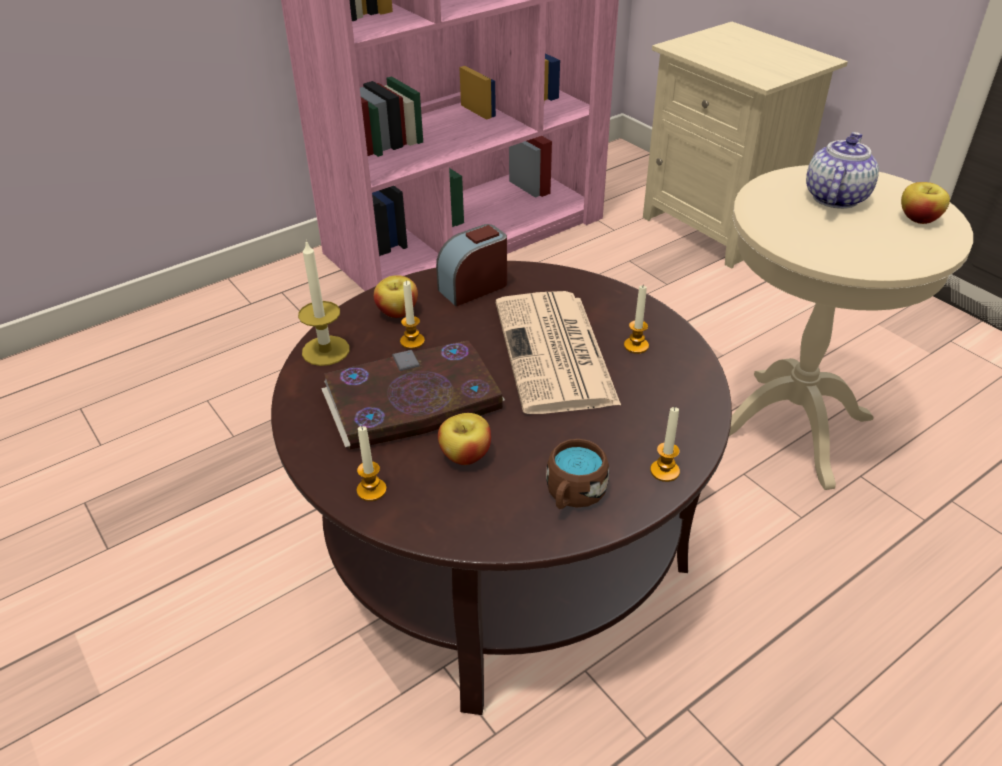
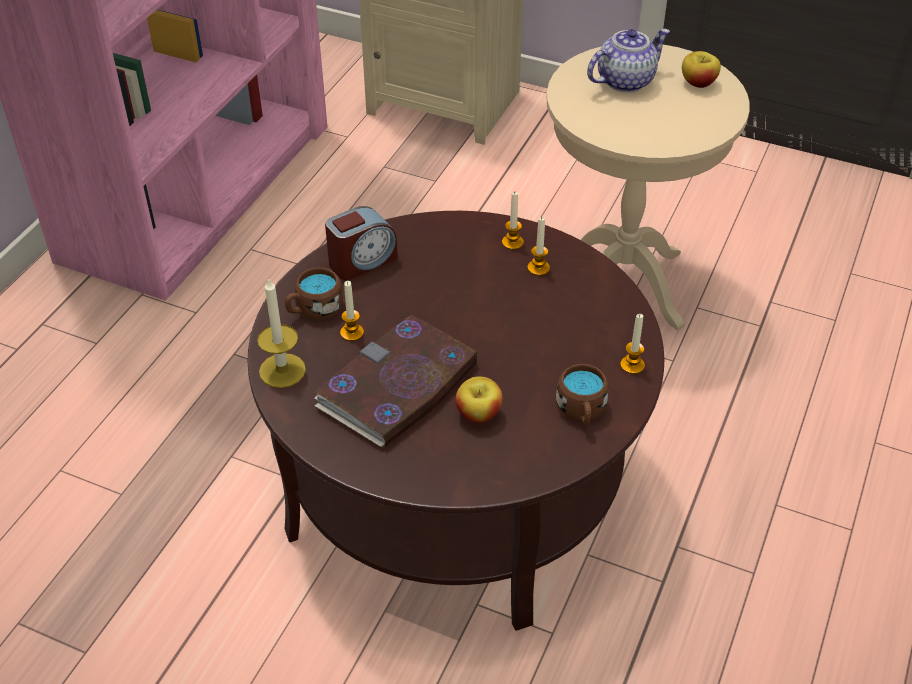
camera: 30 degrees left, 5 degrees up
candle [357,426,387,501] -> candle moved to [502,192,524,250]
apple [374,275,418,318] -> brown mug [285,267,343,320]
alarm clock [436,224,507,306] -> alarm clock turned 150 degrees counterclockwise [325,206,398,280]
newspaper [496,291,621,414] -> none
teapot [806,132,879,209] -> teapot turned 60 degrees clockwise [587,29,670,92]

